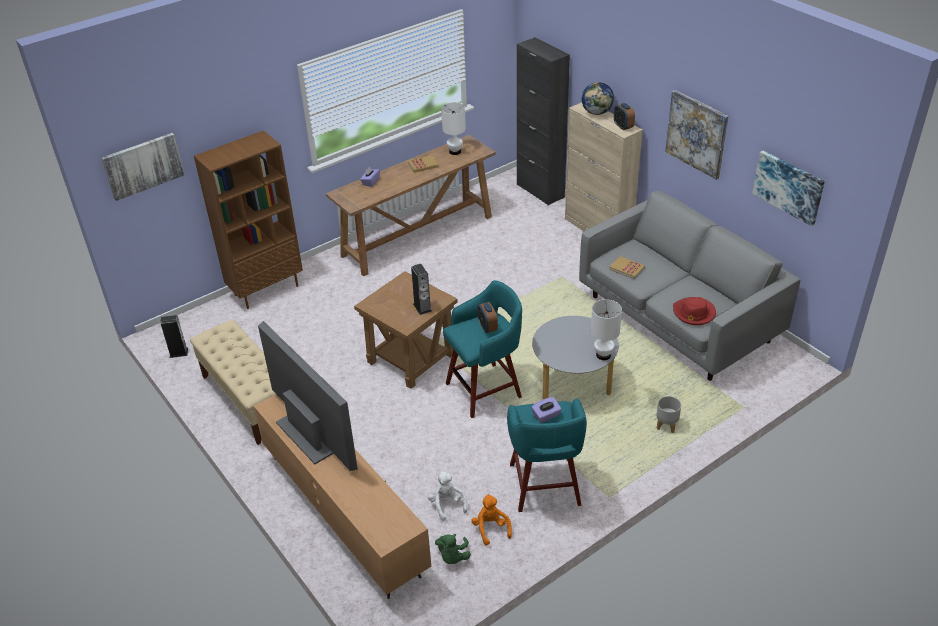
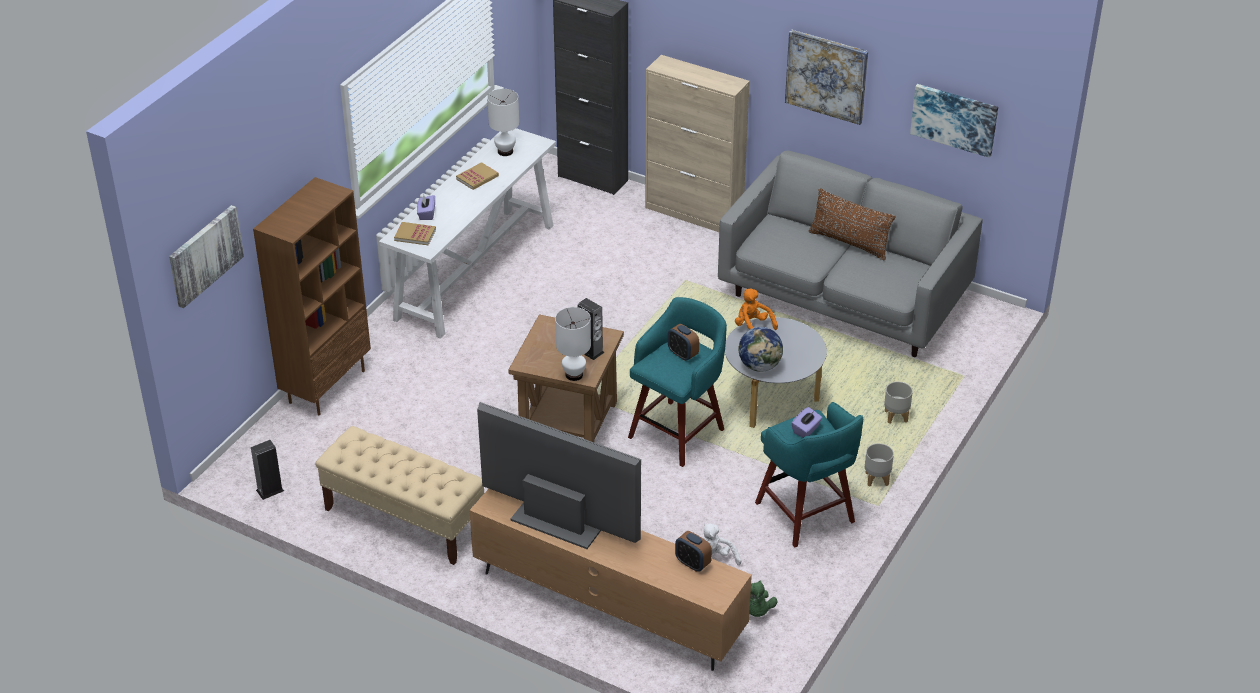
camera: 25 degrees left, 0 degrees up
brown console table [326,135,496,276] -> white console table [379,128,556,339]
orange plush toy [471,494,512,546] -> orange plush toy moved to [735,289,778,330]
globe [582,82,614,115] -> globe moved to [739,327,783,372]
white table lamp [591,299,622,360] -> white table lamp moved to [555,307,591,381]
book [609,256,645,279] -> book moved to [394,222,436,245]
alarm clock [614,103,635,130] -> alarm clock moved to [675,531,712,572]
red hat [673,297,716,325] -> none
none -> brown pillow [809,188,896,260]
none -> grey planter [865,443,894,487]

